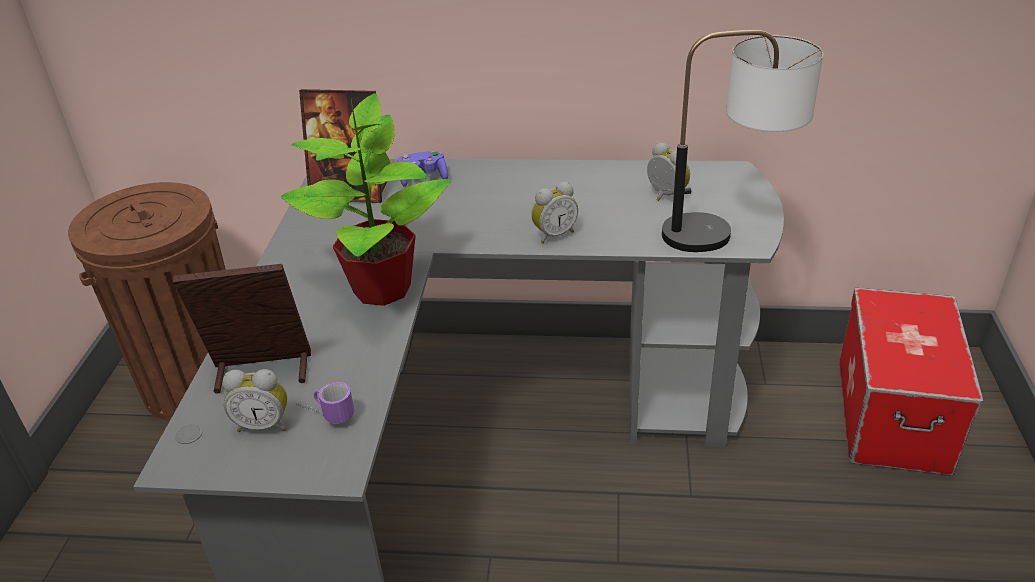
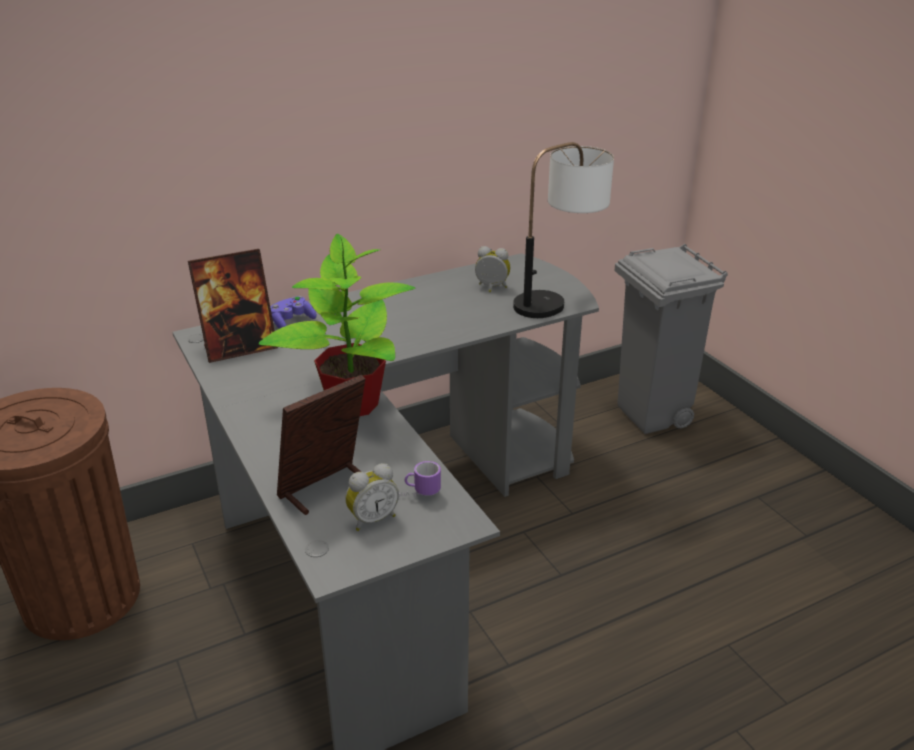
camera: 35 degrees left, 5 degrees down
alarm clock [531,182,578,244] -> none
storage box [839,288,983,476] -> grey trash can [615,244,728,434]

